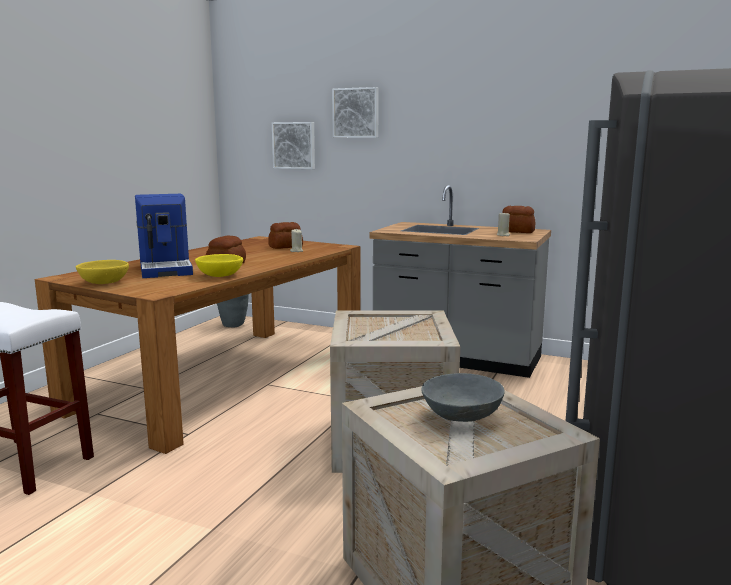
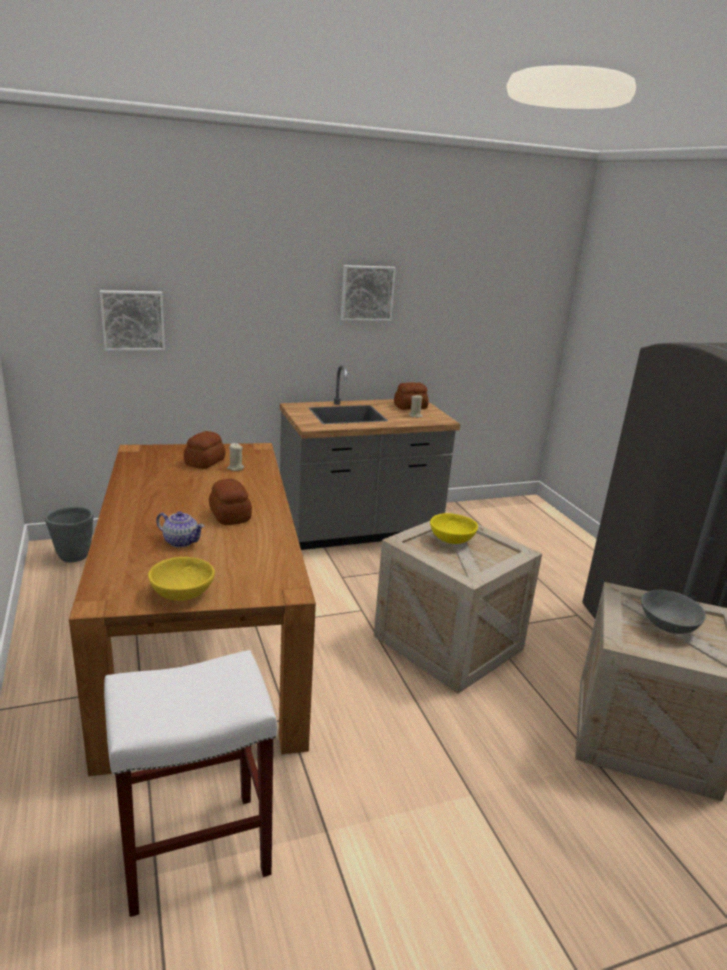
camera: 45 degrees left, 10 degrees up
coffee machine [135,194,193,278] -> teapot [156,511,204,548]
yellow bowl [195,254,243,277] -> yellow bowl moved to [430,513,478,544]
picture [332,87,379,138] -> picture moved to [341,265,396,321]

